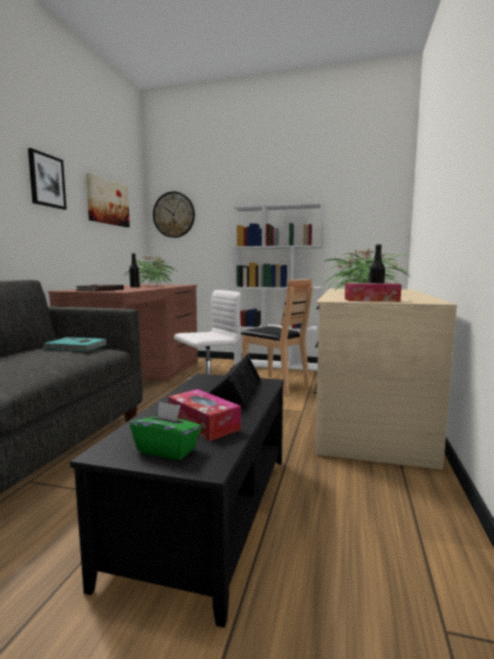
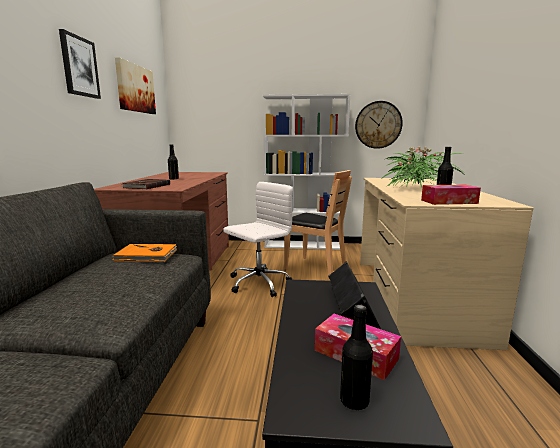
camera: 10 degrees left, 5 degrees up
turquoise book [43,337,107,351] -> orange book [112,244,177,262]
potted plant [124,255,176,285] -> none
green tissue box [130,401,201,460] -> black bottle [340,305,373,410]
wall clock [153,191,195,238] -> wall clock moved to [355,101,403,149]

